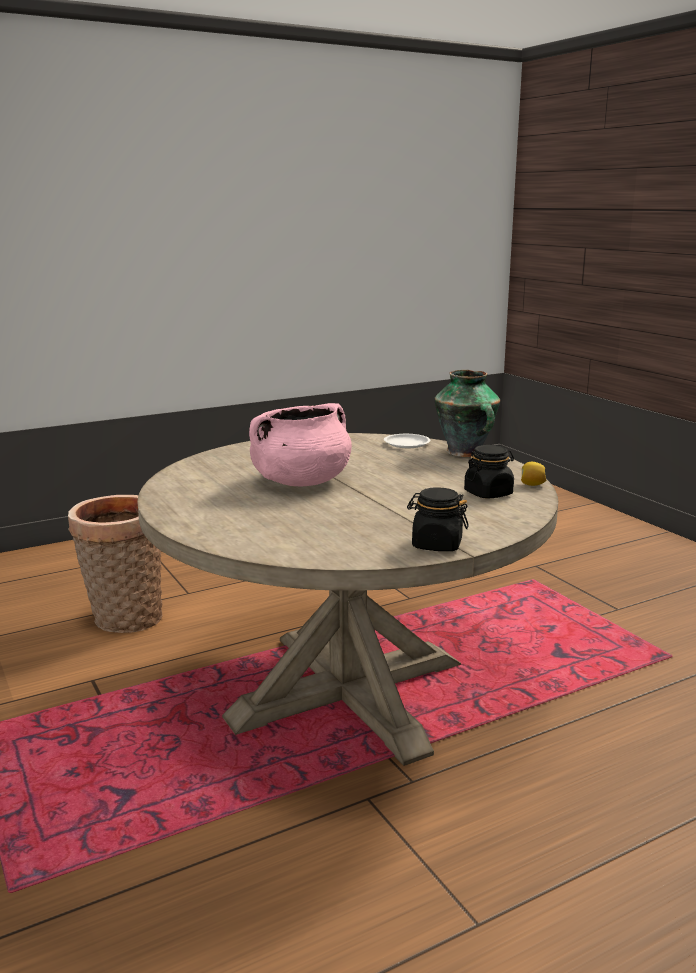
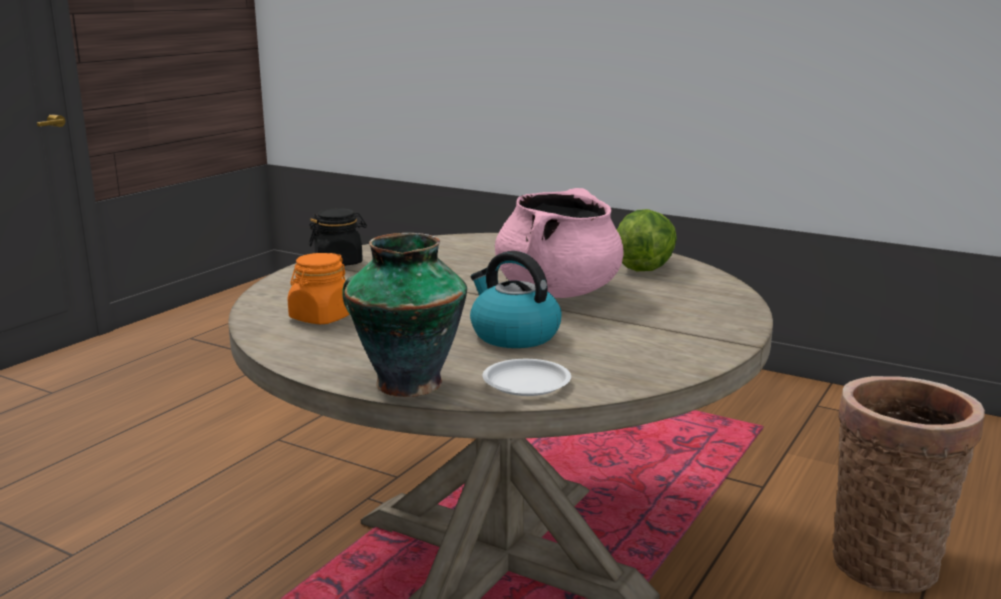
camera: 150 degrees right, 0 degrees up
black jar [464,445,514,499] -> orange jar [288,253,350,324]
lemon [521,462,546,486] -> none
none -> kettle [470,251,562,348]
none -> lettuce [617,209,677,271]

